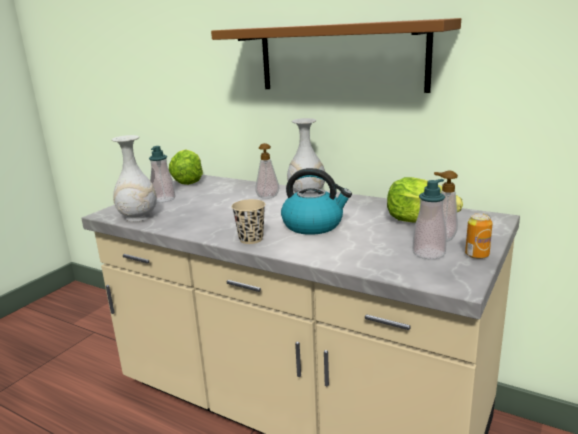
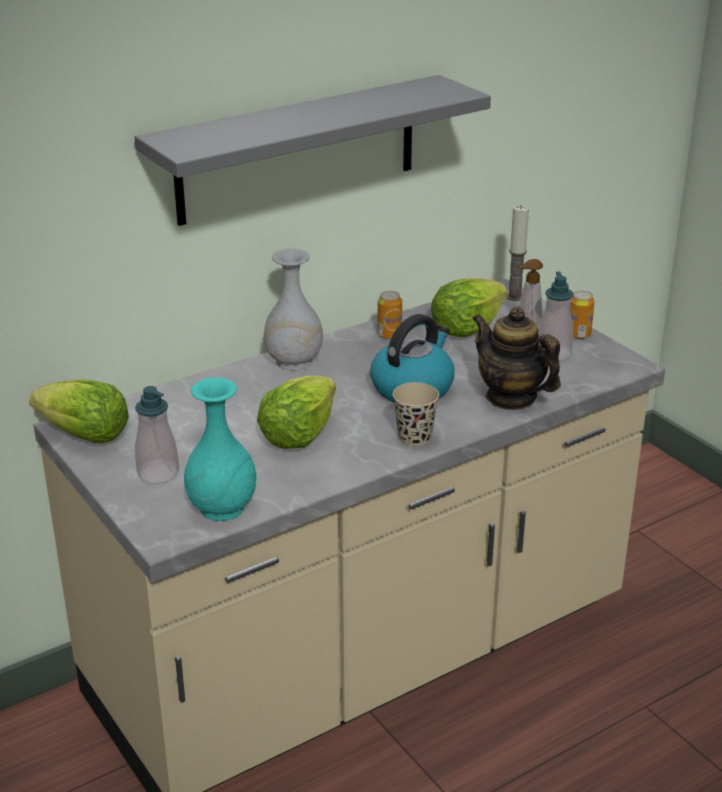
camera: 65 degrees left, 10 degrees up
white vase [112,135,157,222] -> turquoise vase [184,377,257,521]
brown shelf [211,18,461,93] -> grey shelf [135,75,491,226]
soap dispenser [255,143,279,199] -> none
none -> lettuce [257,375,336,449]
none -> can [377,291,402,339]
none -> teapot [472,306,561,410]
none -> candle [507,205,529,301]

